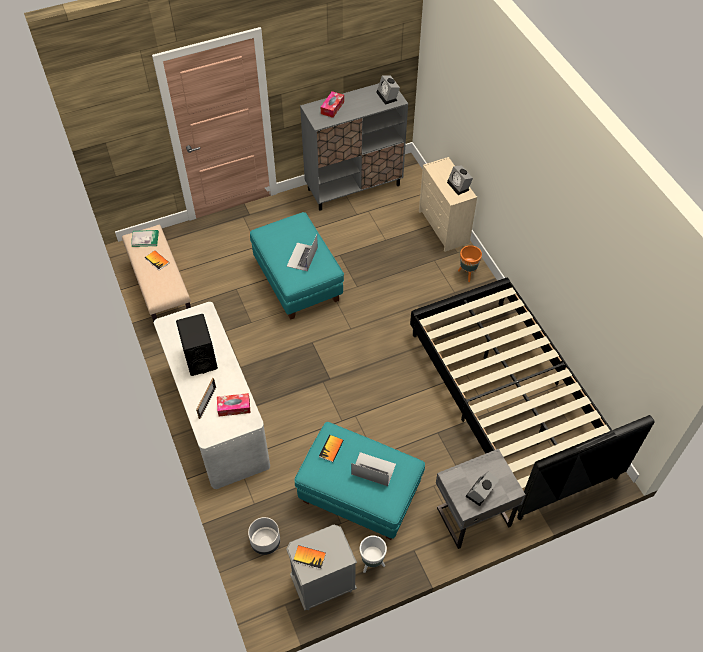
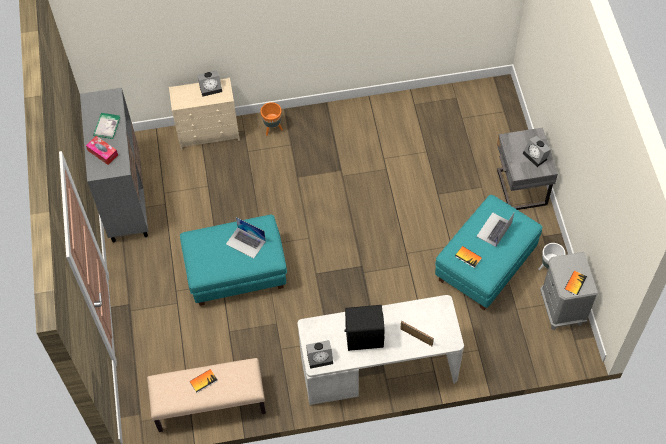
camera: 75 degrees left, 5 degrees up
book [131,230,159,247] -> book moved to [93,113,120,139]
tissue box [217,393,251,416] -> none
grey planter [248,517,280,555] -> none
alarm clock [376,75,400,105] -> alarm clock moved to [306,340,333,369]
black bed [410,278,655,520] -> none

